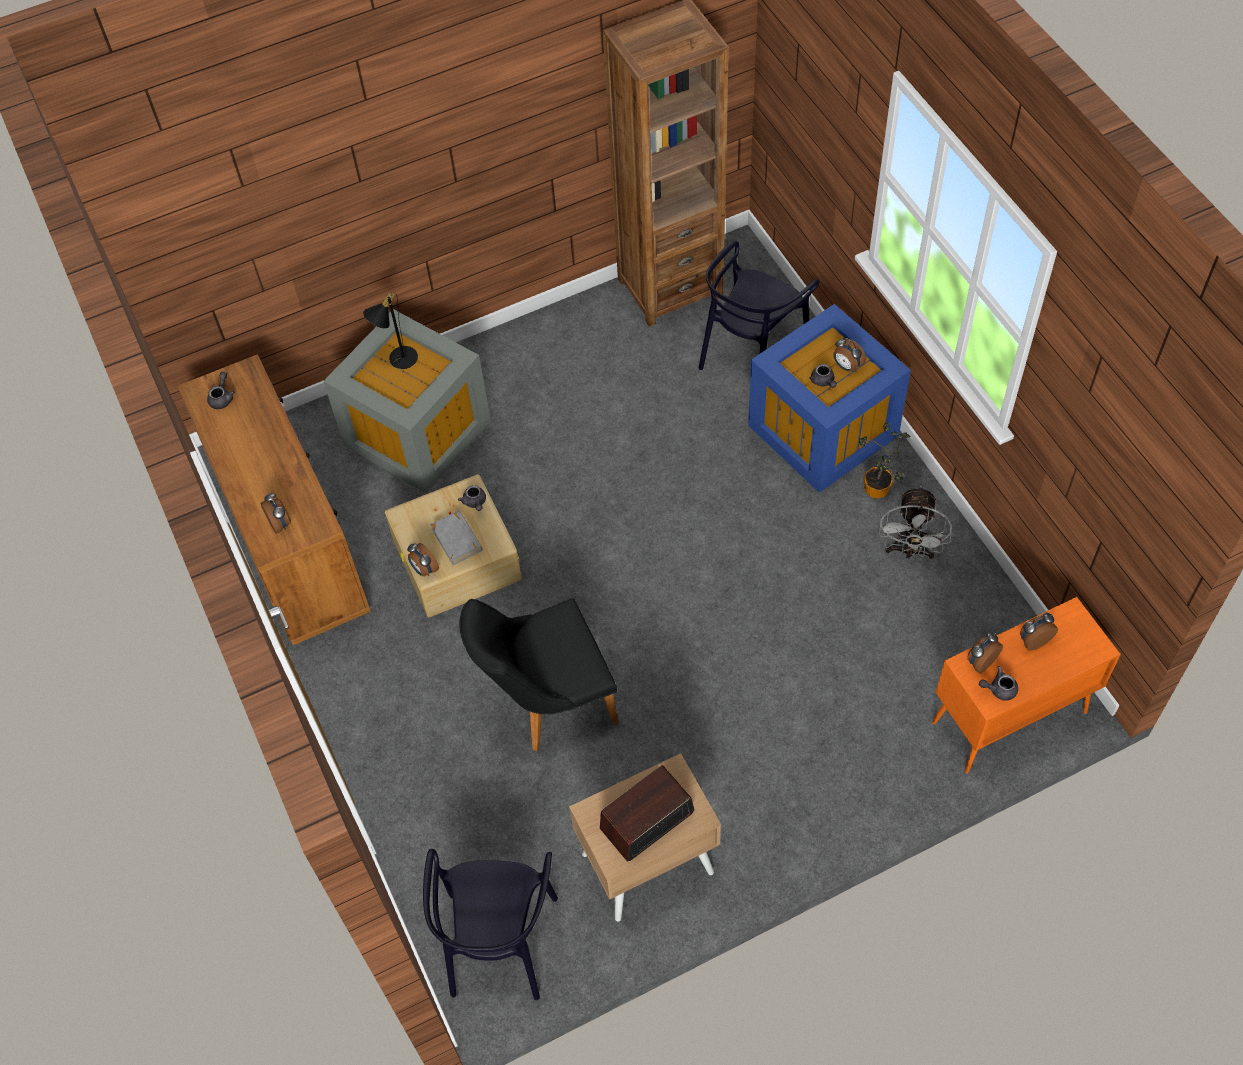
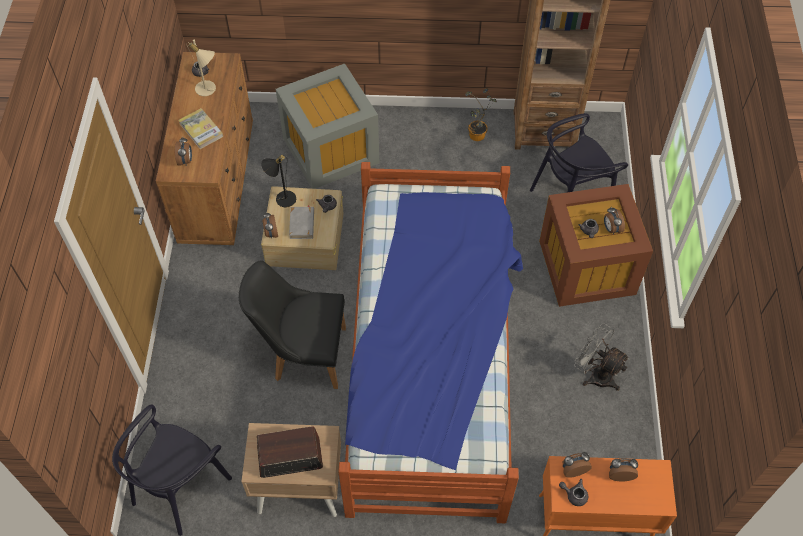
camera: 25 degrees right, 0 degrees up
black table lamp [363,292,418,369] -> black table lamp moved to [261,155,296,208]
blue storage box [748,304,911,493] -> brown storage box [539,184,653,307]
potted plant [859,422,911,498] -> potted plant moved to [465,88,497,141]
grey fan [879,486,952,559] -> grey fan turned 90 degrees clockwise [574,323,630,391]
none -> book [178,108,223,149]
none -> beige table lamp [187,40,216,96]
none -> bed [338,162,523,523]

